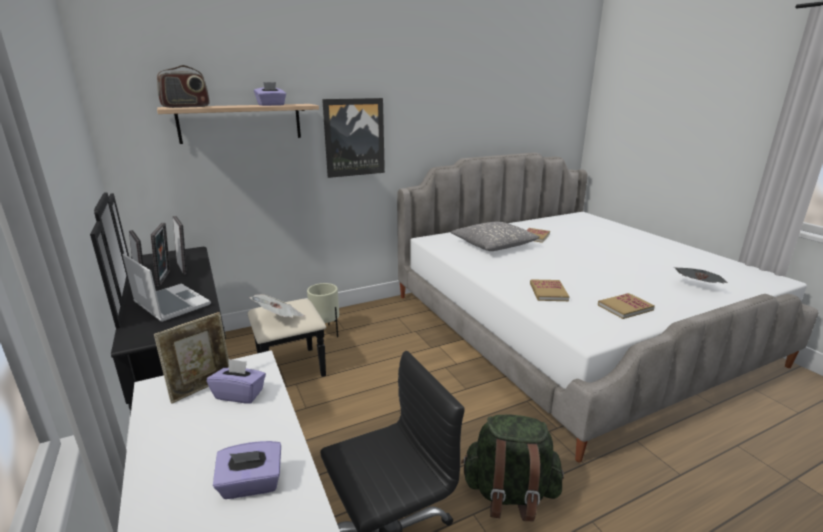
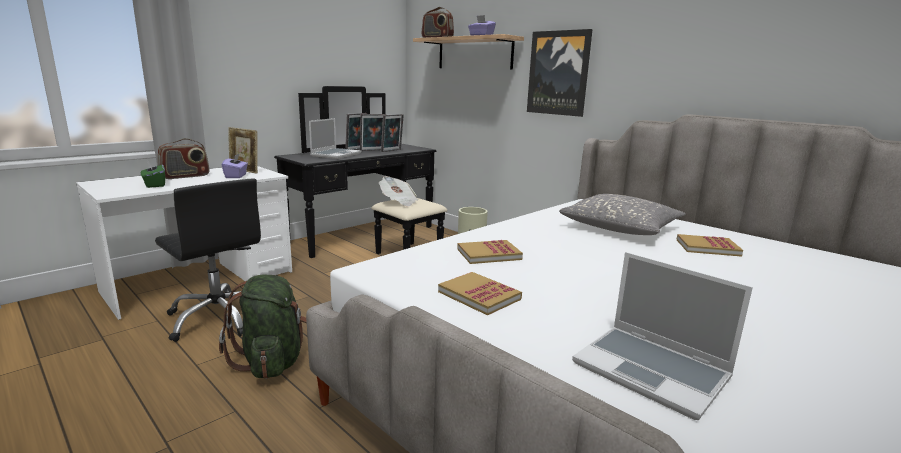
camera: 70 degrees right, 5 degrees down
purple tissue box [213,441,281,499] -> green tissue box [141,161,165,188]
newspaper [673,267,728,283] -> laptop [572,252,753,420]
none -> radio [157,138,209,179]

